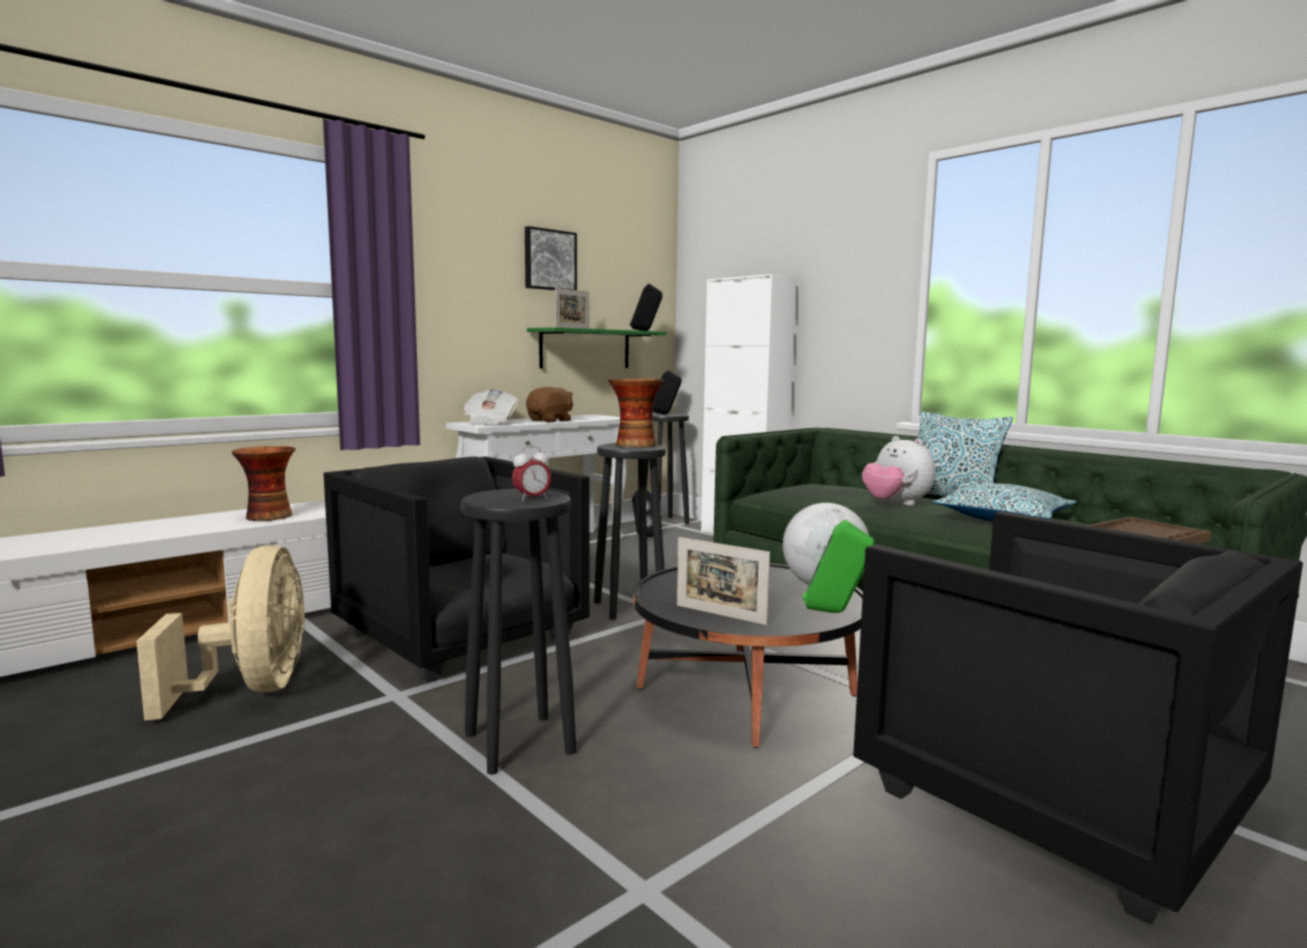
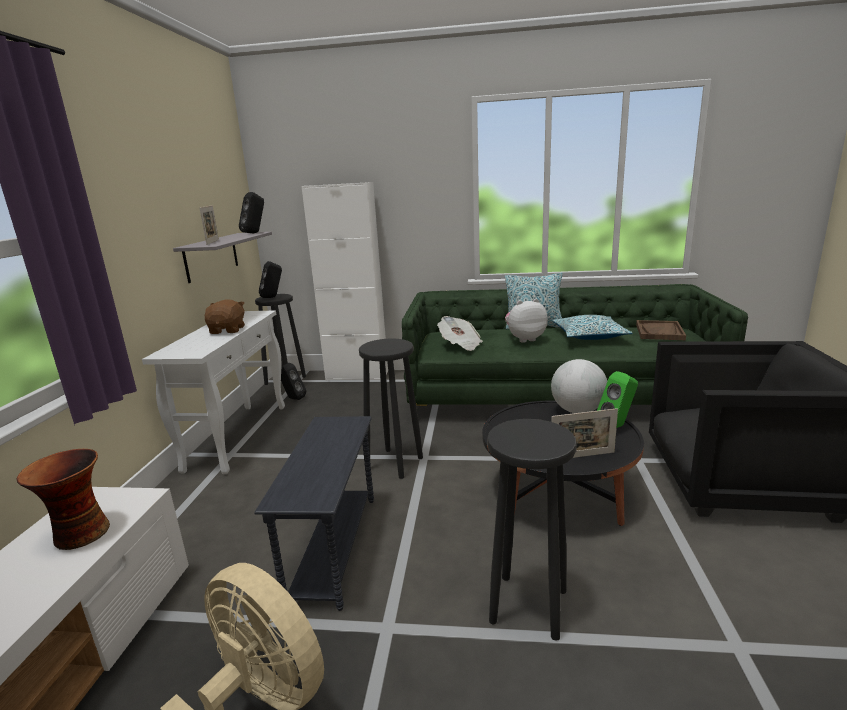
camera: 40 degrees left, 10 degrees up
black armchair [324,457,590,683] -> grey side table [254,416,374,611]
newspaper [463,389,519,426] -> newspaper moved to [437,316,483,351]
alarm clock [512,446,552,502] -> none
picture [525,226,577,290] -> none
green shelf [527,327,667,368] -> grey shelf [173,232,272,283]
vase [608,379,664,448] -> none
plush toy [862,436,935,506] -> plush toy turned 150 degrees clockwise [505,299,548,343]

